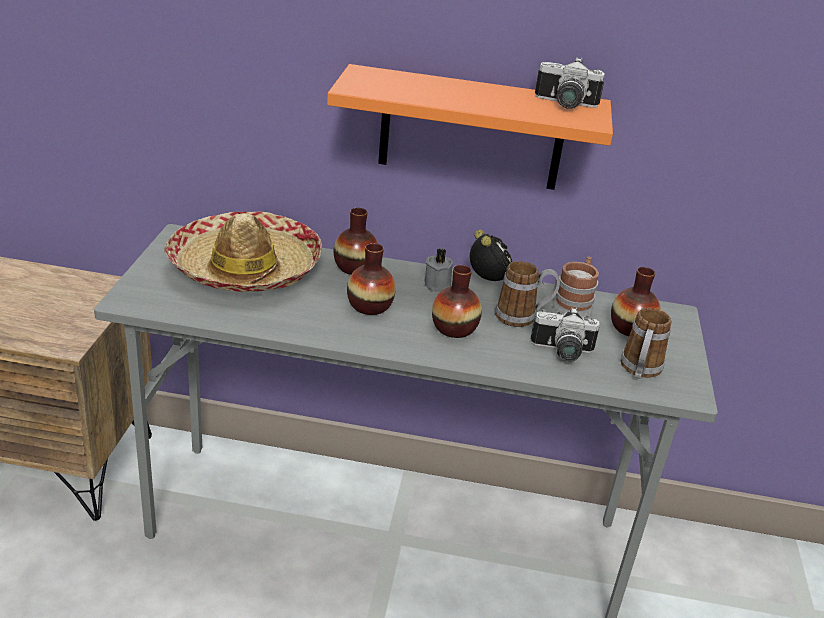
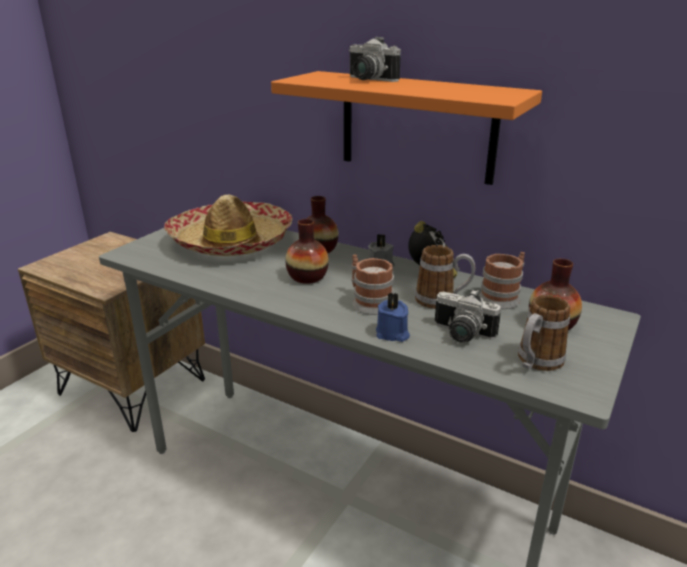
camera: 25 degrees right, 5 degrees down
vase [432,265,482,338] -> mug [352,254,394,315]
camera [535,57,605,109] -> camera moved to [349,37,401,82]
none -> blue candle [376,293,410,342]

